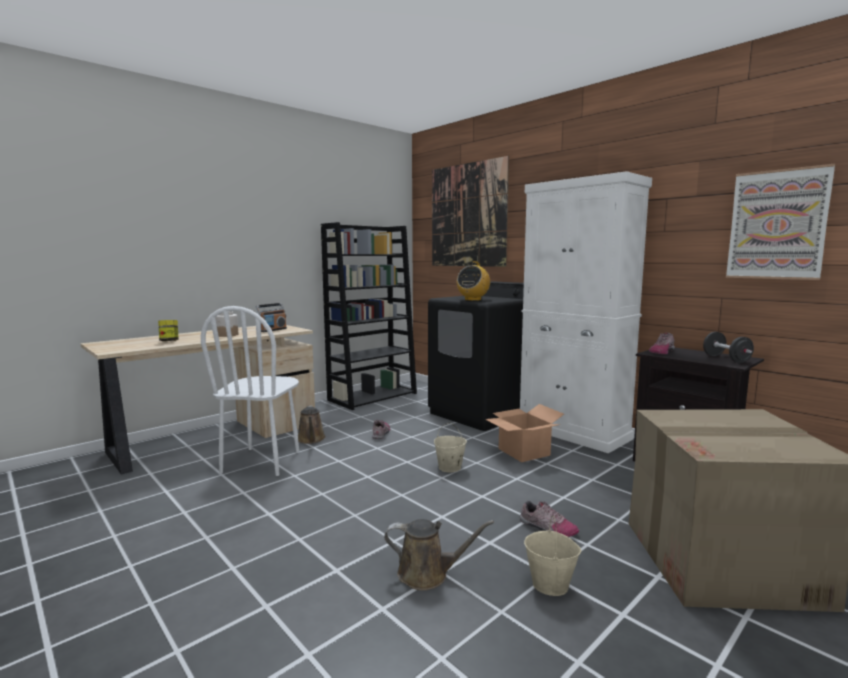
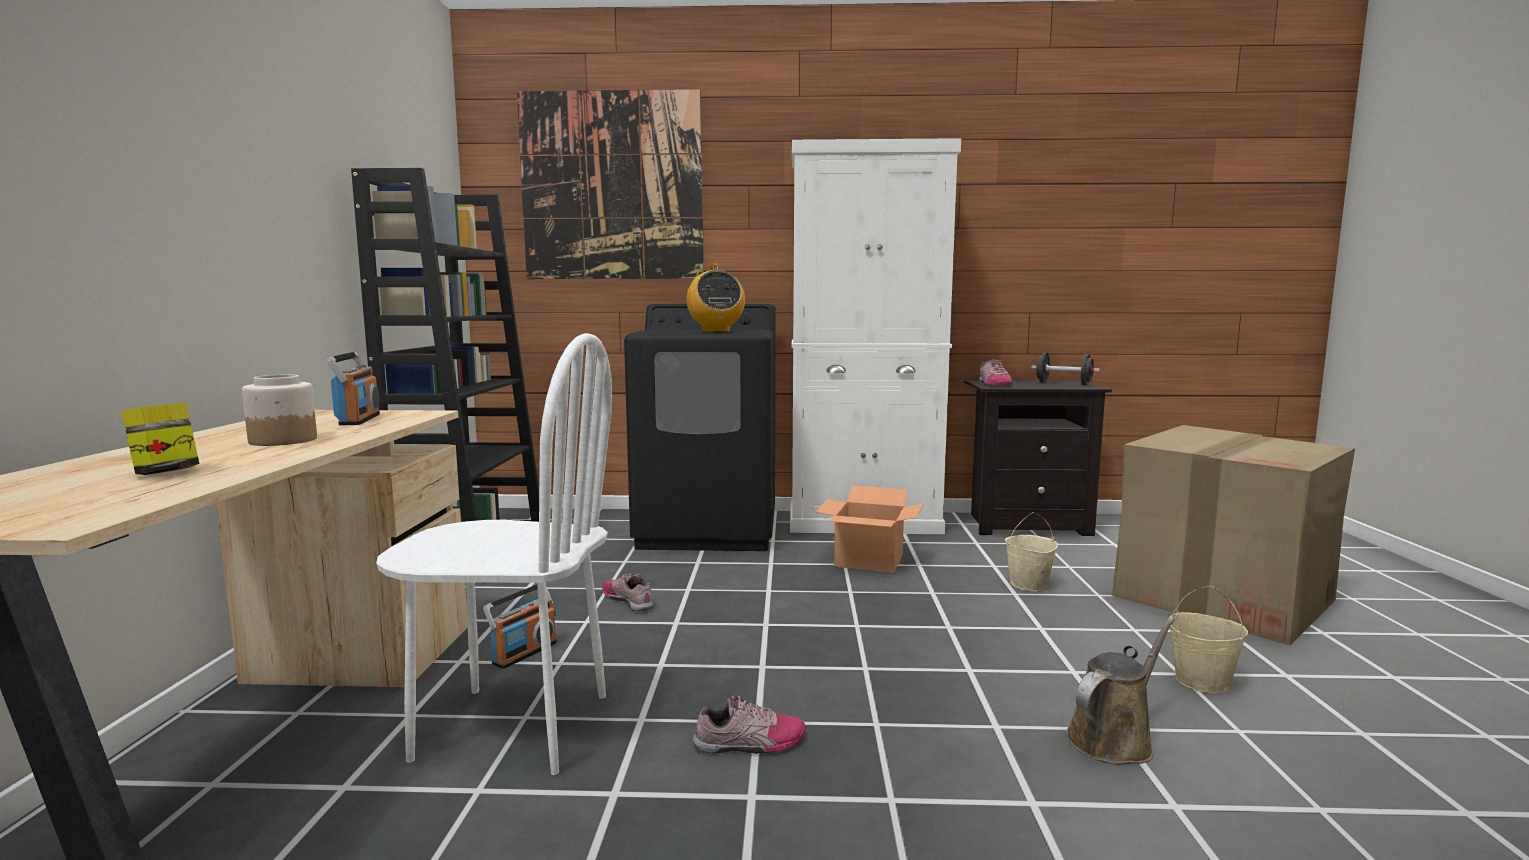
camera: 45 degrees left, 0 degrees up
white chair [201,306,299,476] -> white chair turned 45 degrees counterclockwise [376,333,612,775]
brown watering can [298,405,326,444] -> radio [483,585,557,669]
beige bucket [434,423,467,472] -> beige bucket moved to [1005,512,1058,591]
shoe [520,501,579,537] -> shoe moved to [693,696,806,754]
picture [726,164,835,280] -> none

